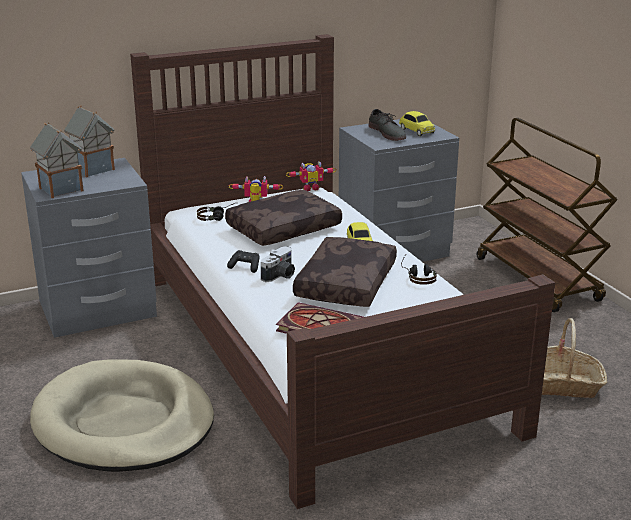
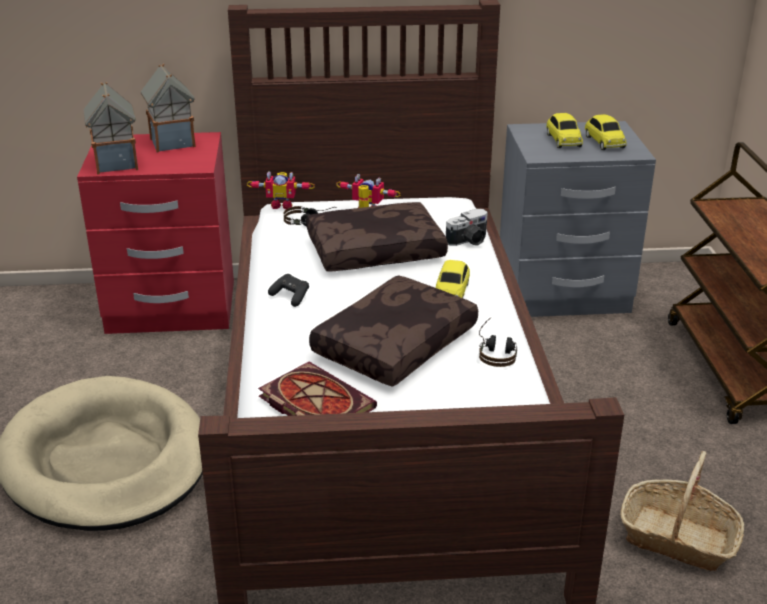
camera: 20 degrees right, 5 degrees up
grey nightstand [21,158,157,338] -> red nightstand [77,132,234,334]
camera [261,246,295,282] -> camera moved to [446,209,488,246]
toy robot [286,161,336,191] -> toy robot moved to [246,171,315,209]
grey shoe [369,109,406,141] -> toy car [546,113,583,148]

